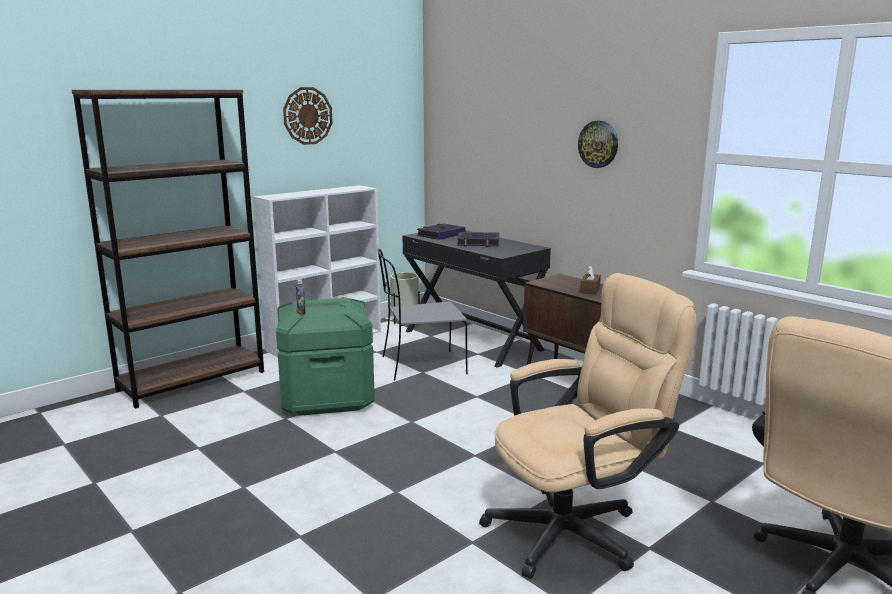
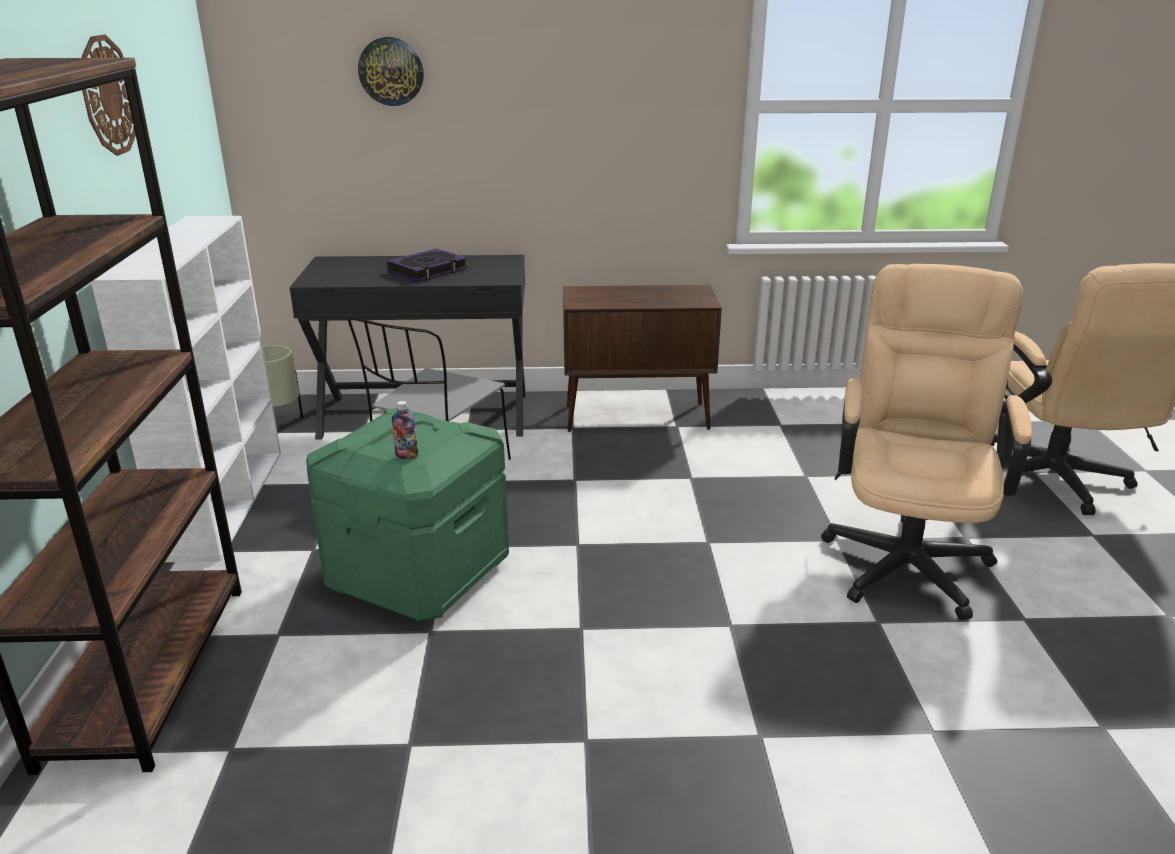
camera: 50 degrees left, 10 degrees up
book [417,224,466,240] -> none
wall clock [578,121,618,168] -> wall clock moved to [358,37,424,106]
brown tissue box [580,265,601,294] -> none

